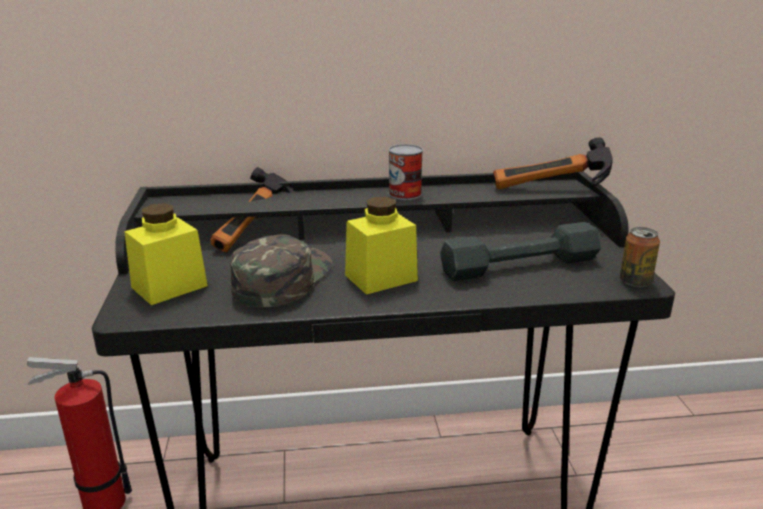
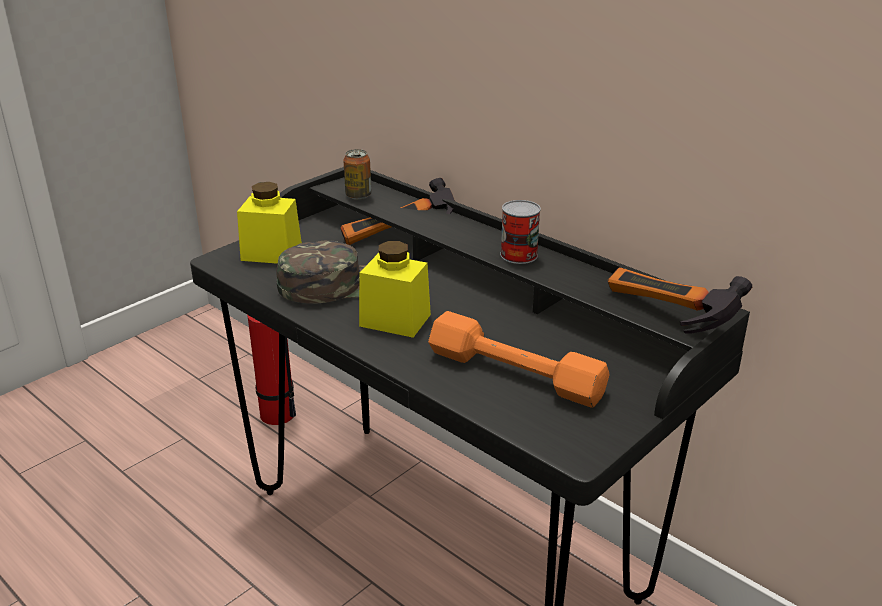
camera: 50 degrees right, 5 degrees up
grey dumbbell [440,222,601,281] -> orange dumbbell [428,311,610,408]
can [620,227,660,287] -> can moved to [343,149,371,200]

